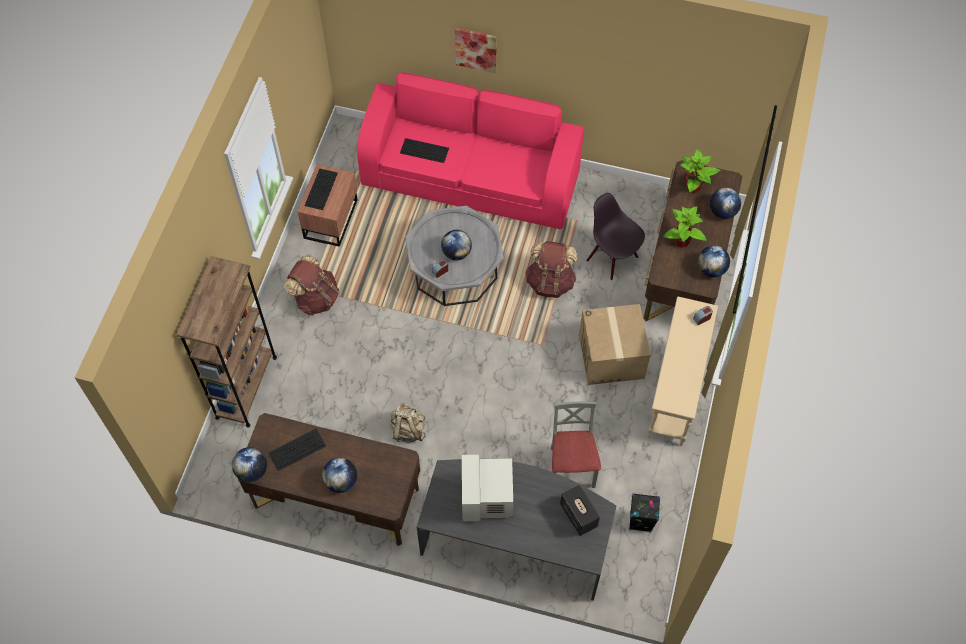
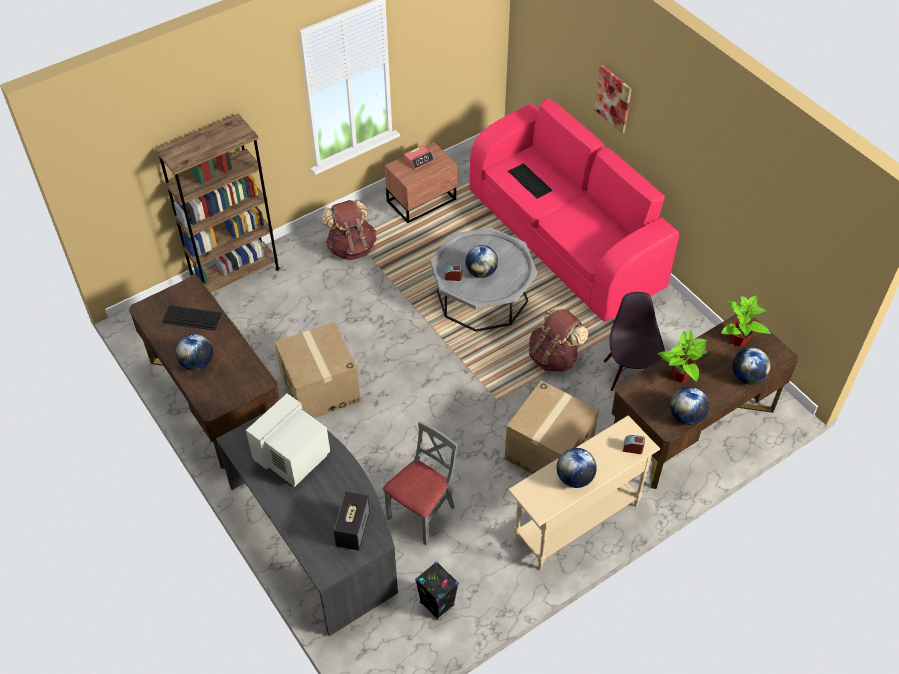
camera: 40 degrees right, 10 degrees down
globe [232,447,267,482] -> globe moved to [557,448,597,488]
keyboard [304,169,338,210] -> alarm clock [404,145,434,170]
beige backpack [390,404,426,443] -> cardboard box [275,322,361,418]

